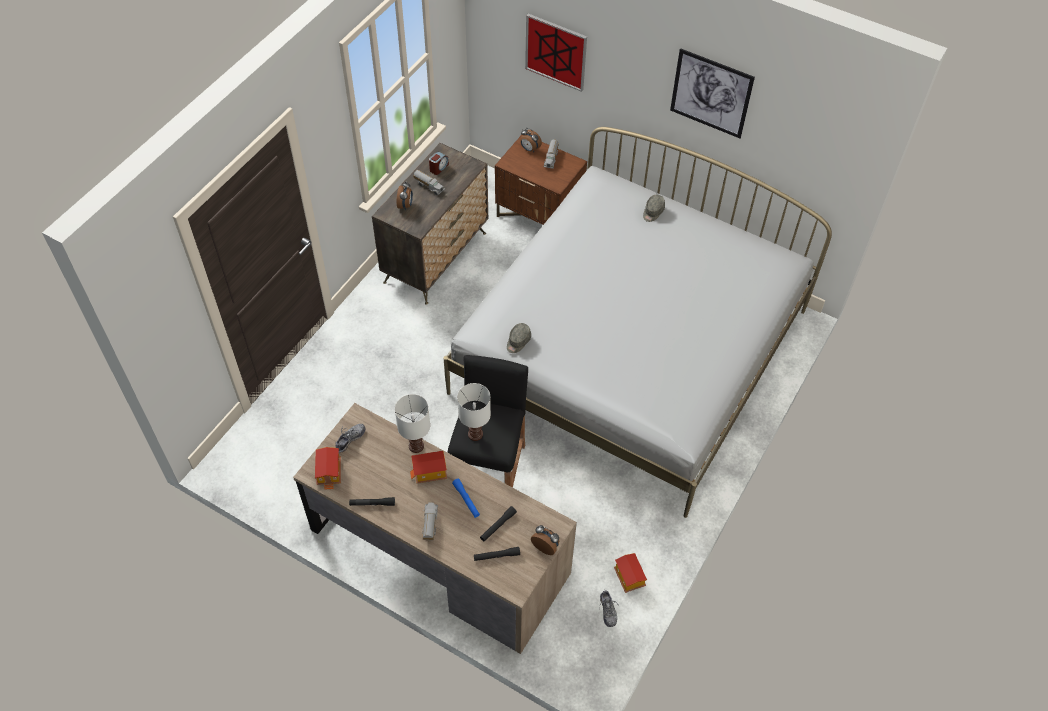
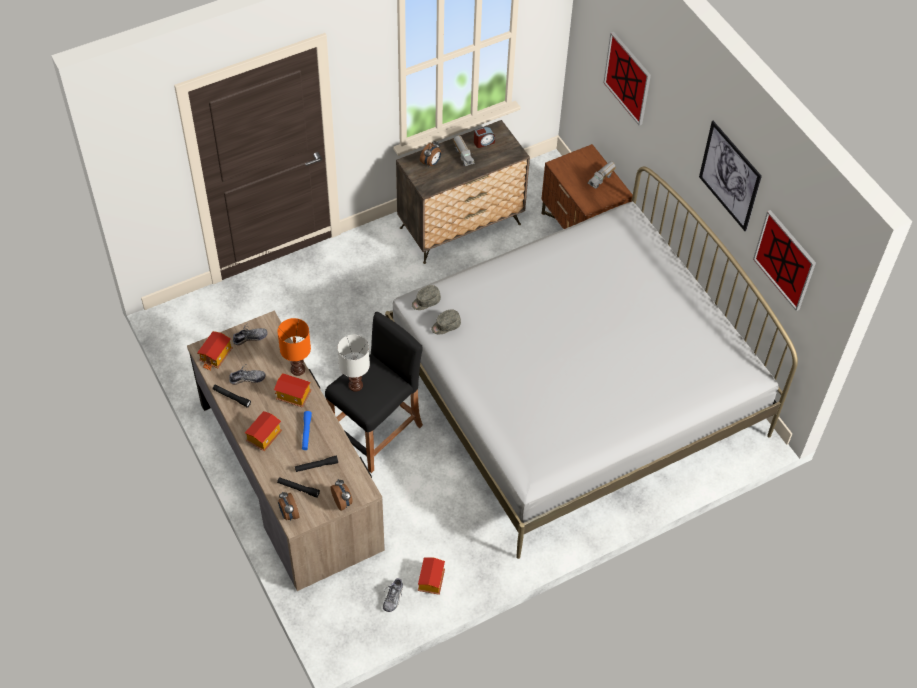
camera: 30 degrees right, 0 degrees up
white table lamp [395,394,430,453] -> orange table lamp [277,318,311,376]
toy truck [423,502,438,540] -> toy house [245,411,282,451]
alarm clock [520,128,542,152] -> alarm clock moved to [278,491,299,521]
grey cap [643,195,665,222] -> grey cap moved to [412,285,441,310]
none -> shoe [229,364,266,385]
none -> picture [753,210,816,311]

